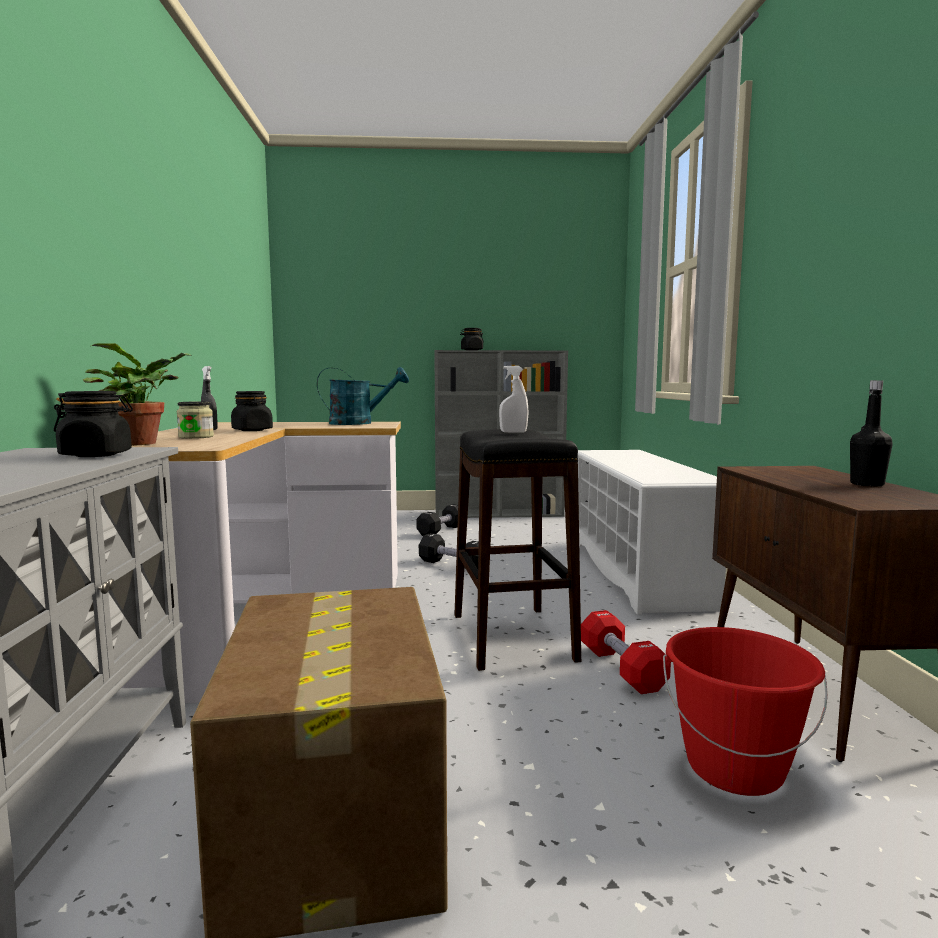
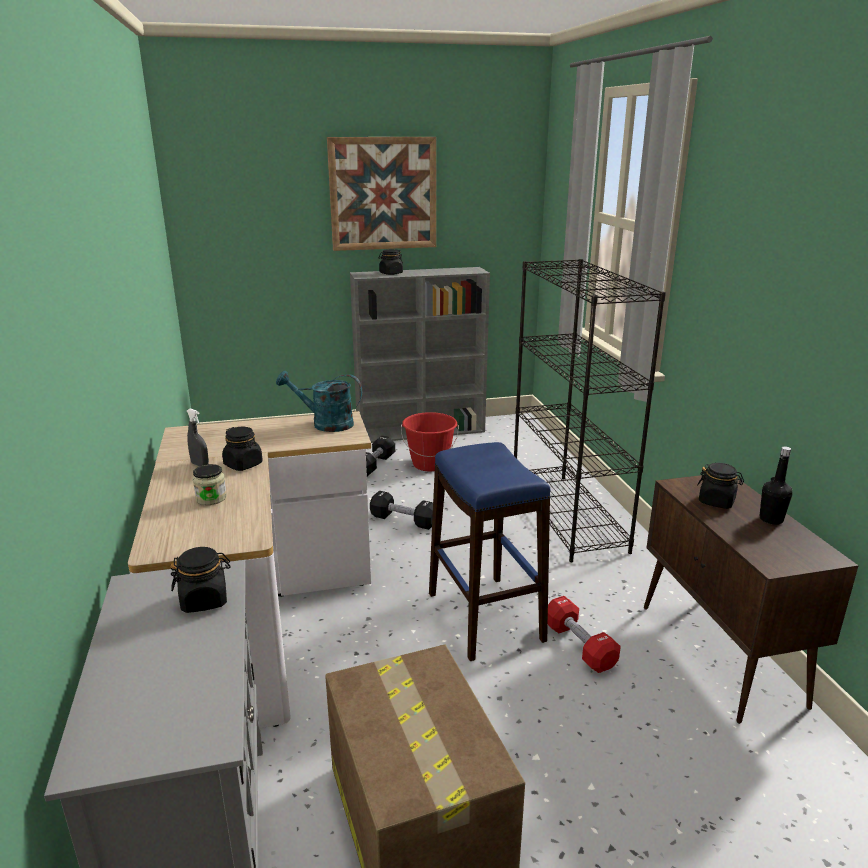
camera: 10 degrees left, 15 degrees up
potted plant [83,343,192,446] -> none
turquoise watering can [317,367,409,425] -> turquoise watering can turned 150 degrees counterclockwise [276,370,362,432]
black stool [454,429,581,671] -> blue stool [429,442,550,661]
white spray bottle [499,366,529,433] -> none
white shoe rack [578,450,726,615] -> black bookcase [514,259,666,562]
red bucket [663,627,828,796] -> red bucket moved to [401,412,459,471]
none -> picture [327,137,436,251]
none -> black jar [697,463,744,509]

